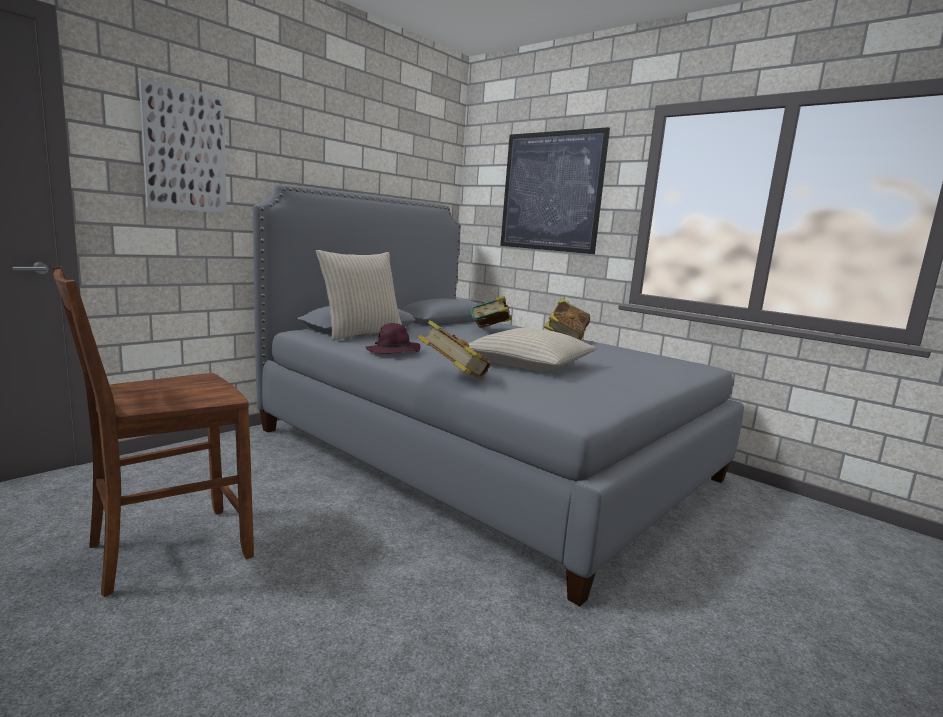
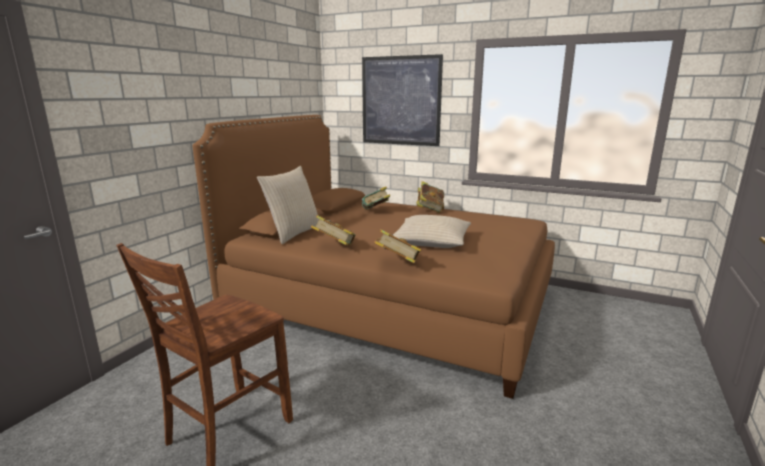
camera: 15 degrees left, 5 degrees up
picture [139,78,227,214] -> none
grey bed [253,184,744,606] -> brown bed [193,115,555,399]
purple hat [365,323,421,353] -> book [311,215,356,245]

